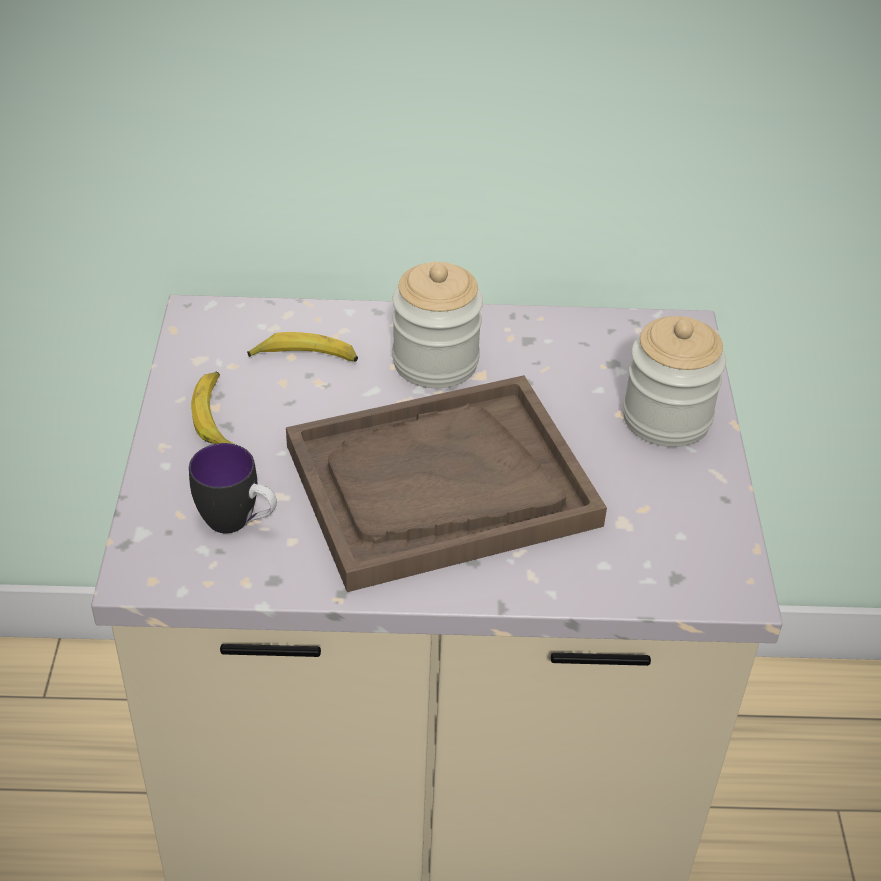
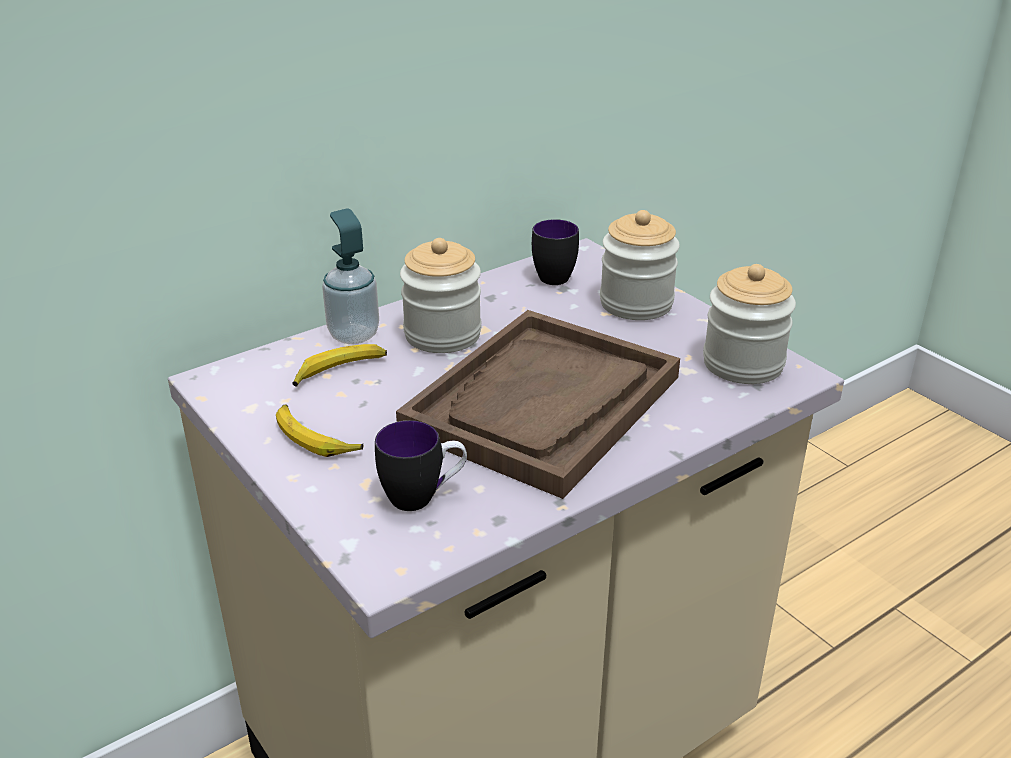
camera: 35 degrees left, 10 degrees down
none -> soap dispenser [322,208,379,344]
none -> mug [532,219,579,285]
none -> jar [703,264,796,384]

